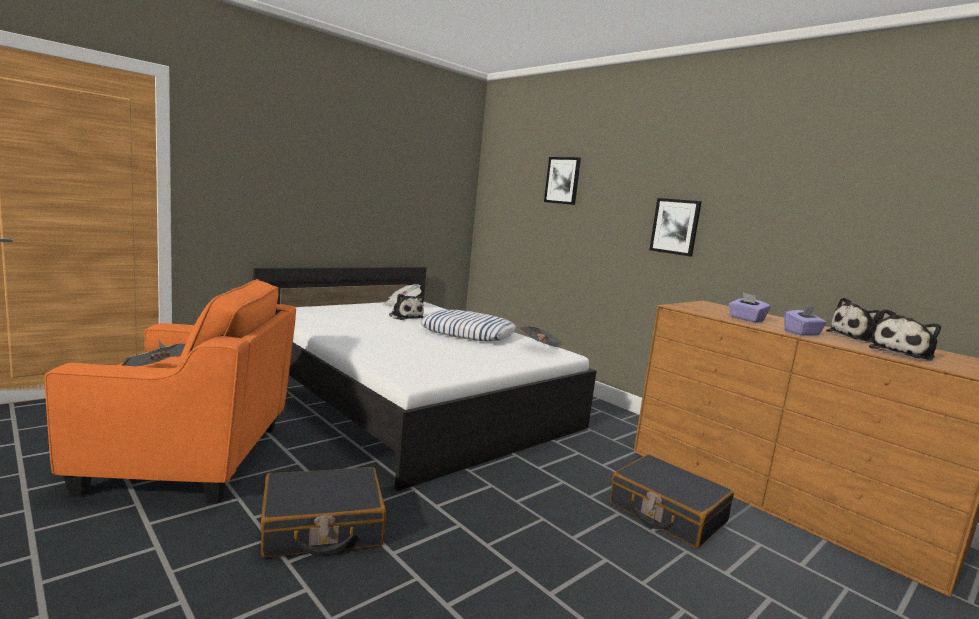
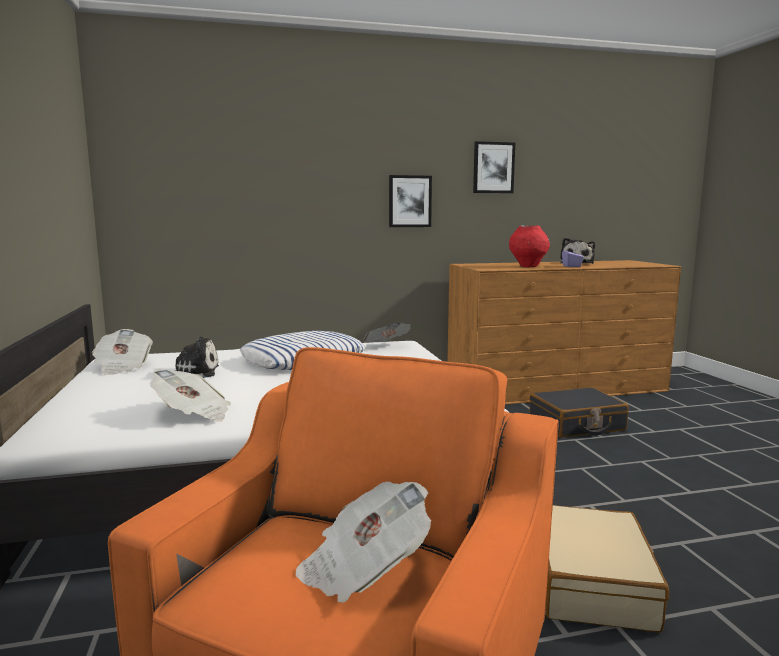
camera: 60 degrees left, 0 degrees up
black suitcase [260,467,386,557] -> beige suitcase [545,505,669,633]
picture [544,157,581,205] -> picture moved to [473,141,515,193]
purple tissue box [729,293,771,322] -> red vase [509,225,550,267]
plush toy [869,309,941,360] -> none
none -> newspaper [150,369,231,422]

